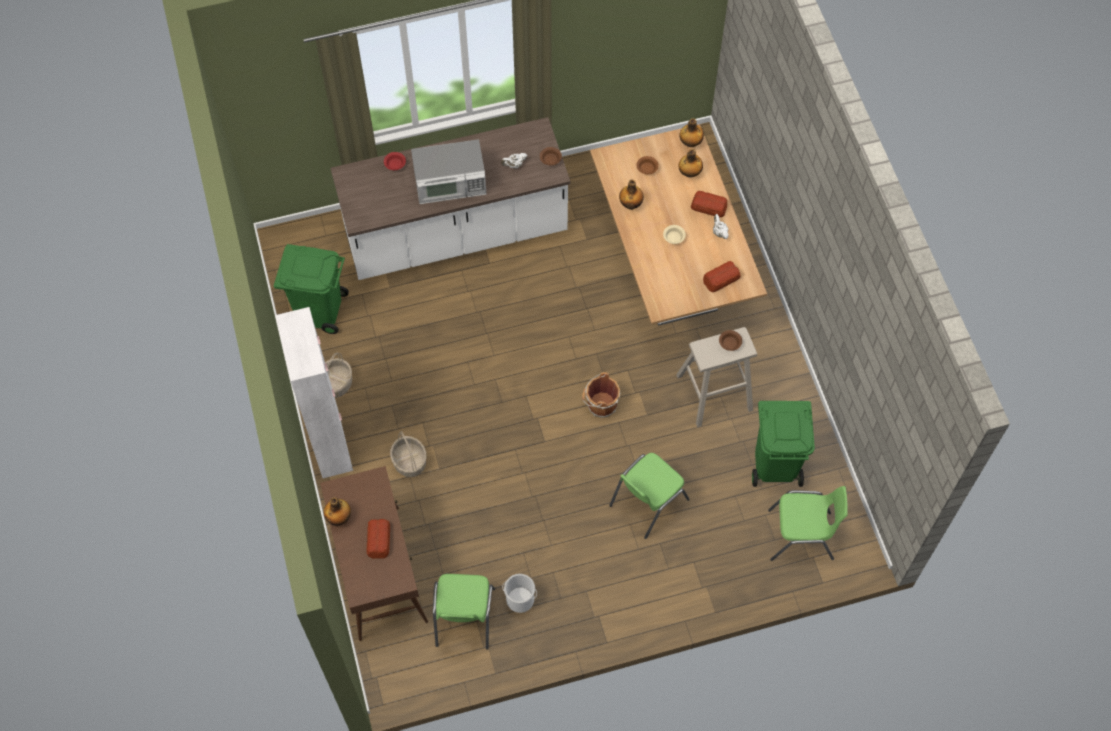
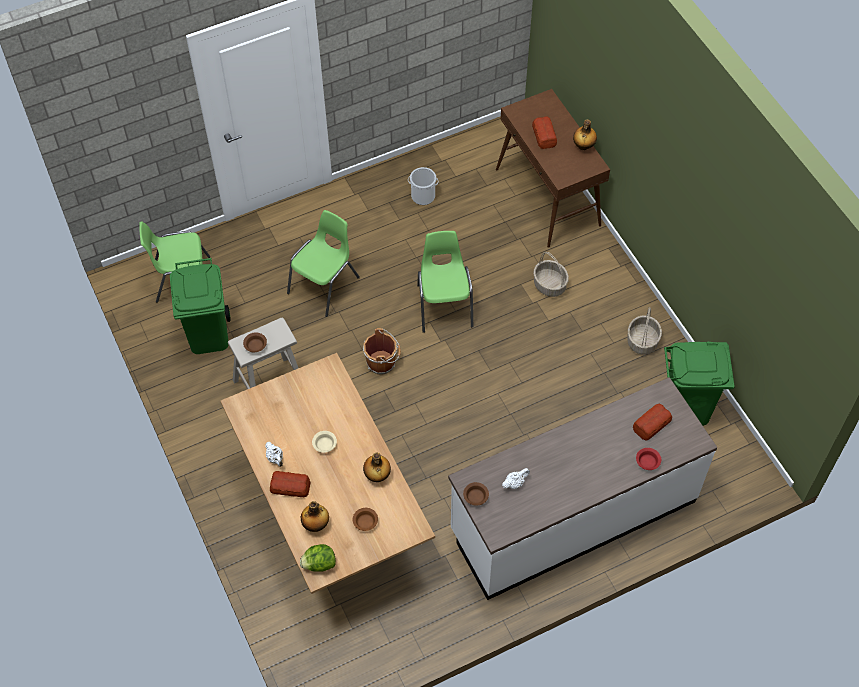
camera: 170 degrees right, 5 degrees down
white cabinet [275,307,353,478] -> none
microwave [411,139,486,204] -> none
green chair [433,574,495,650] -> green chair moved to [417,231,473,333]
bottle [679,118,704,147] -> lettuce [300,544,336,572]
bread [703,261,741,292] -> bread moved to [633,404,672,441]

